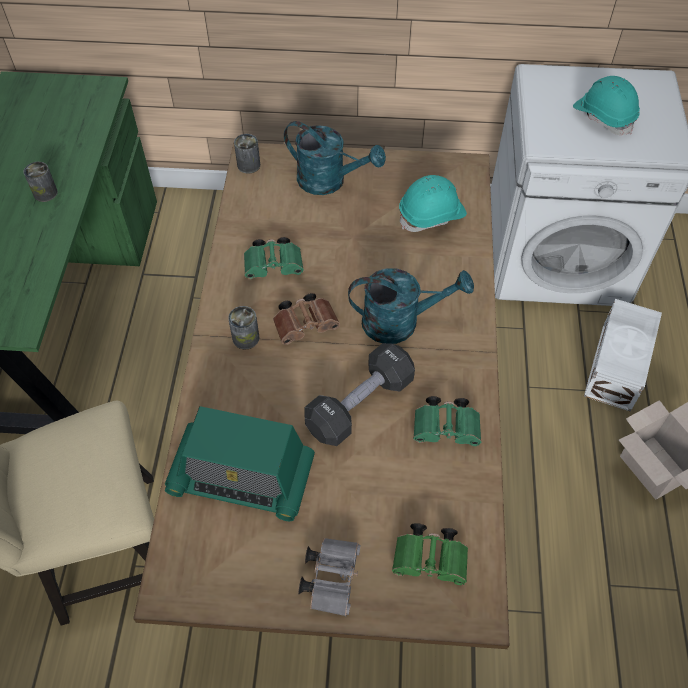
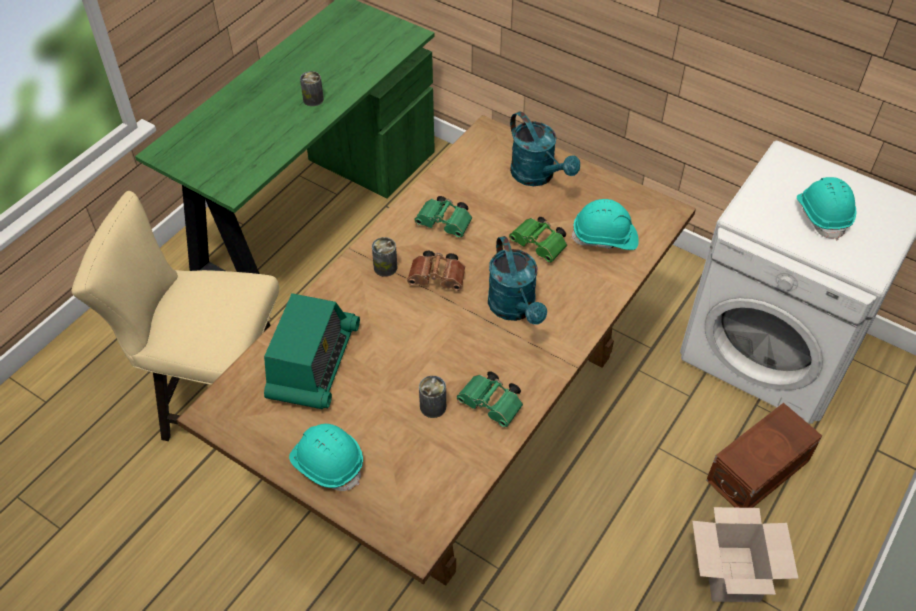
camera: 30 degrees right, 5 degrees down
radio [165,406,315,521] -> radio turned 120 degrees counterclockwise [264,293,360,409]
can [234,134,260,173] -> can moved to [419,376,446,418]
grey binoculars [299,538,361,616] -> turquoise hard hat [289,424,363,491]
black dumbbell [304,343,415,446] -> none
turquoise watering can [348,268,474,344] -> turquoise watering can turned 45 degrees clockwise [488,236,547,324]
green binoculars [392,523,468,585] -> green binoculars moved to [509,217,567,262]
white storage box [584,299,662,412] -> brown storage box [706,403,822,508]

